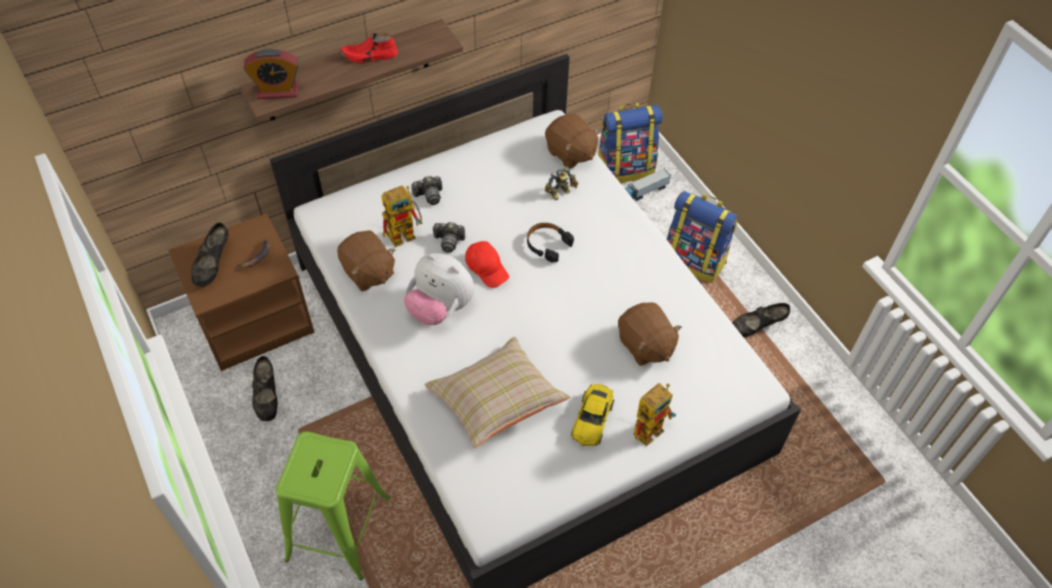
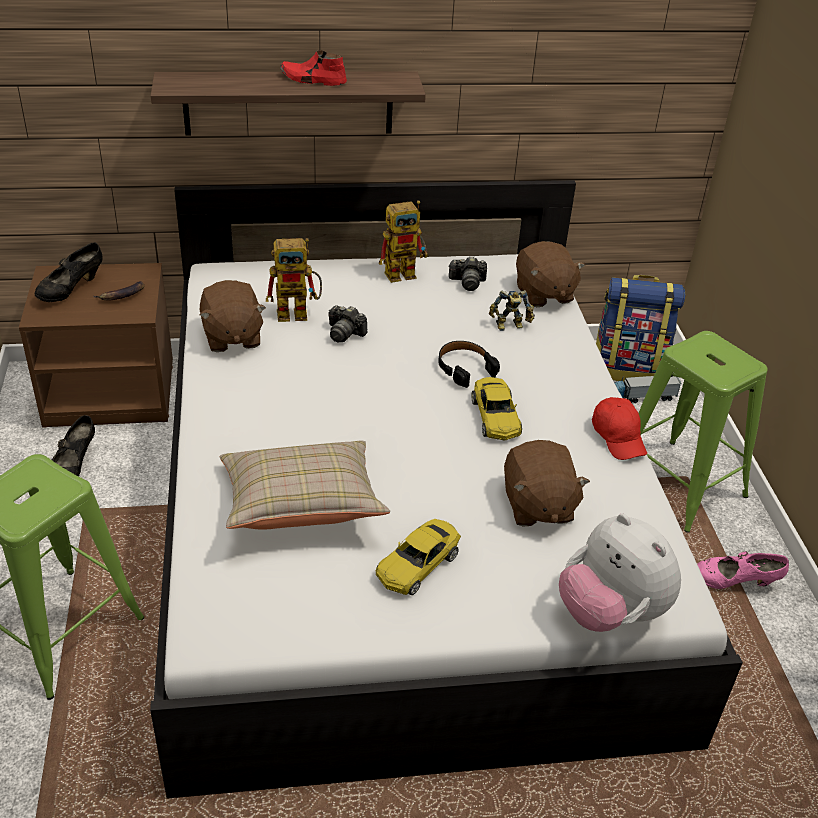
camera: 20 degrees right, 15 degrees down
alarm clock [244,49,298,99] -> none
plush toy [404,253,474,325] -> plush toy moved to [559,514,681,632]
camera [411,176,442,205] -> camera moved to [448,256,487,291]
red cap [465,241,509,288] -> red cap moved to [592,397,647,460]
toy robot [633,383,676,446] -> toy robot moved to [379,200,428,283]
backpack [666,191,737,283] -> green stool [639,331,768,533]
black shoe [732,303,790,337] -> pink shoe [697,551,789,589]
none -> yellow toy car [471,377,522,441]

